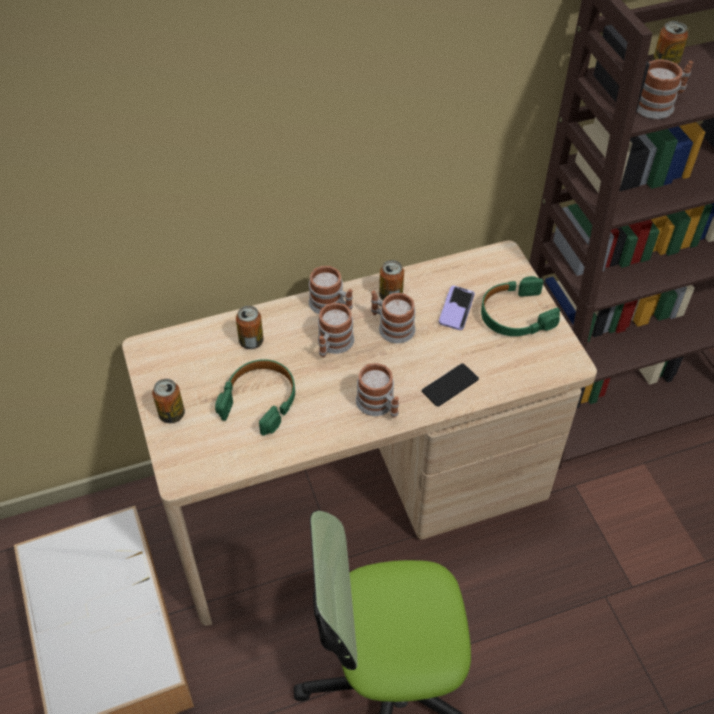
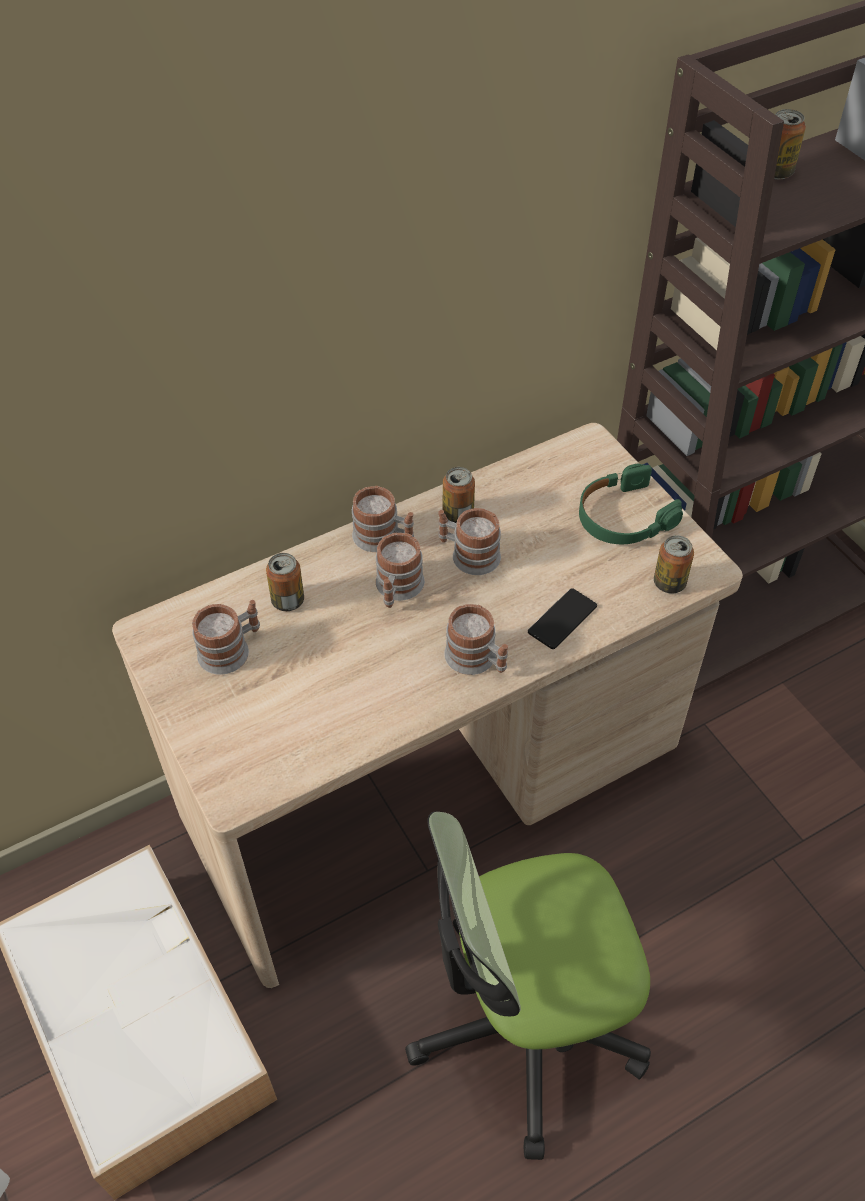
camera: 10 degrees left, 0 degrees up
can [152,379,185,423] -> can moved to [654,535,694,593]
green headphones [215,359,295,436] -> none
phone [439,286,475,330] -> none
mug [637,59,693,119] -> mug moved to [192,600,260,675]

